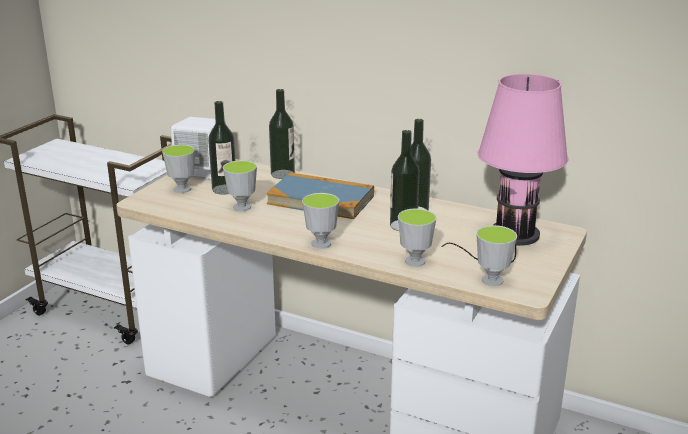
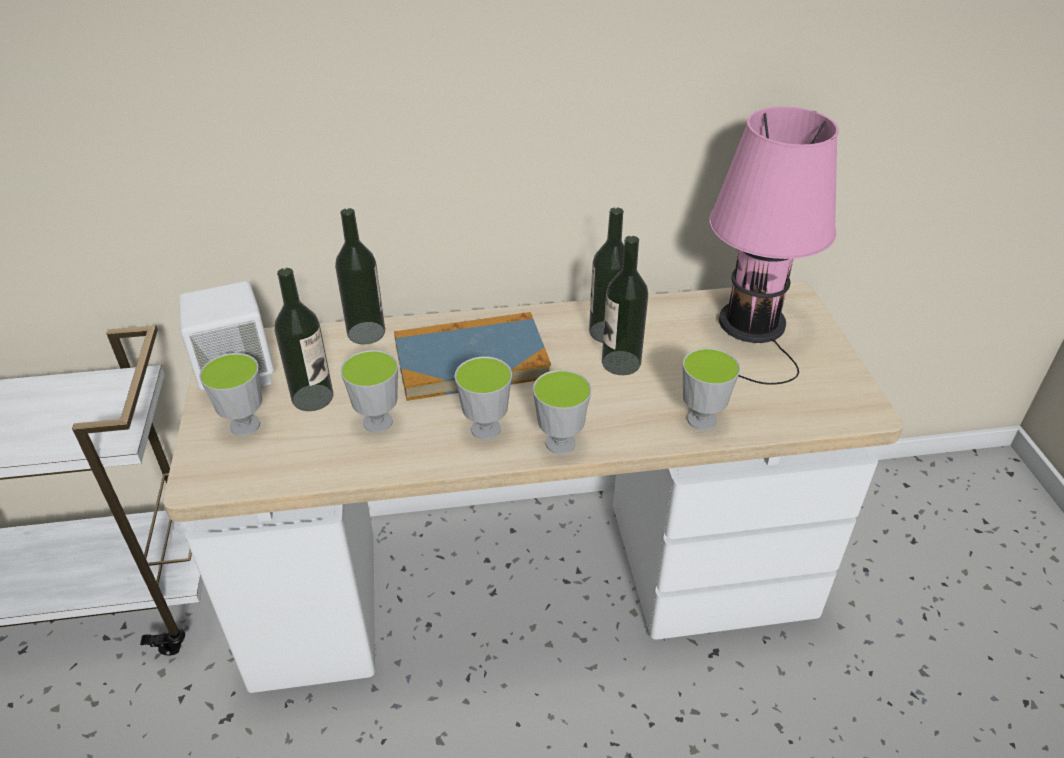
camera: 35 degrees left, 15 degrees up
cup [476,225,517,286] -> cup moved to [454,356,512,440]

